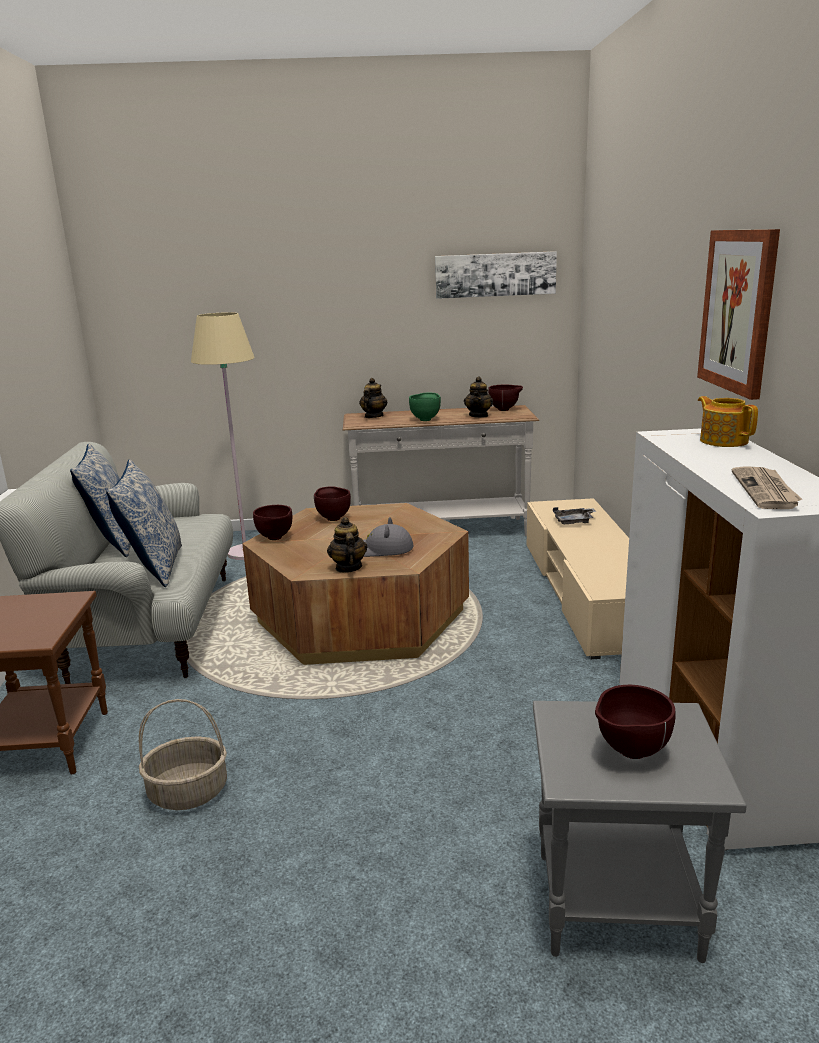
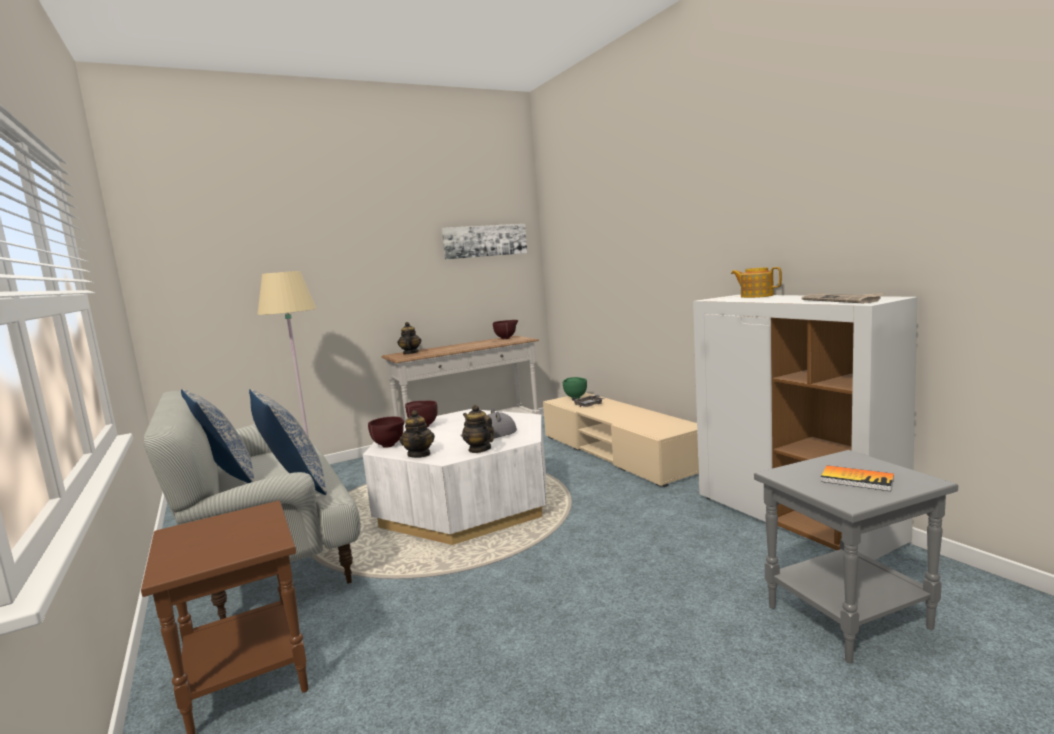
camera: 25 degrees left, 10 degrees down
basket [139,699,227,810] -> none
brown coffee table [243,503,469,665] -> white coffee table [363,409,546,545]
green bowl [409,393,441,421] -> green bowl moved to [563,377,587,399]
teapot [464,376,493,418] -> teapot moved to [400,410,435,458]
brown bowl [595,685,676,759] -> book [821,465,894,491]
picture [697,229,780,400] -> none

